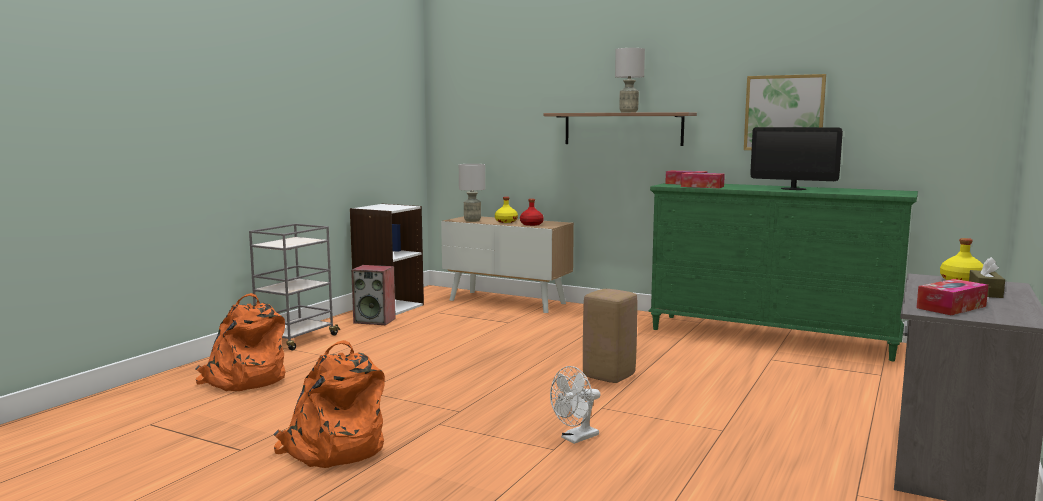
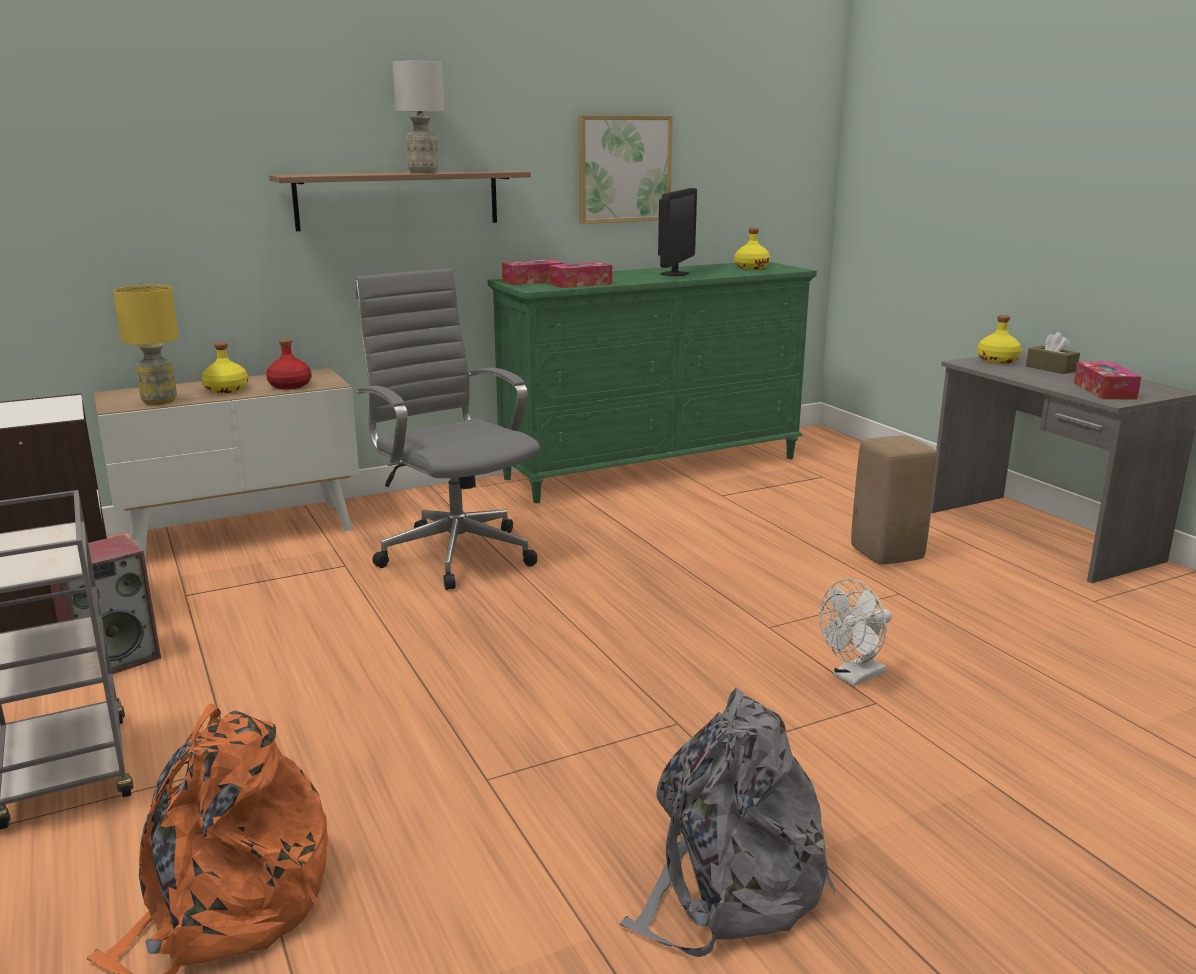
camera: 55 degrees left, 10 degrees up
orange backpack [273,340,385,468] -> grey backpack [620,688,835,957]
grey table lamp [459,164,485,222] -> yellow table lamp [113,285,179,405]
white fan [550,366,600,444] -> white fan turned 60 degrees clockwise [820,579,892,686]
beige stool [583,289,637,383] -> beige stool moved to [851,435,937,565]
monitor [751,127,843,190] -> monitor turned 45 degrees counterclockwise [658,188,697,276]
none -> grey office chair [355,268,540,590]
none -> yellow bottle [734,228,770,269]

